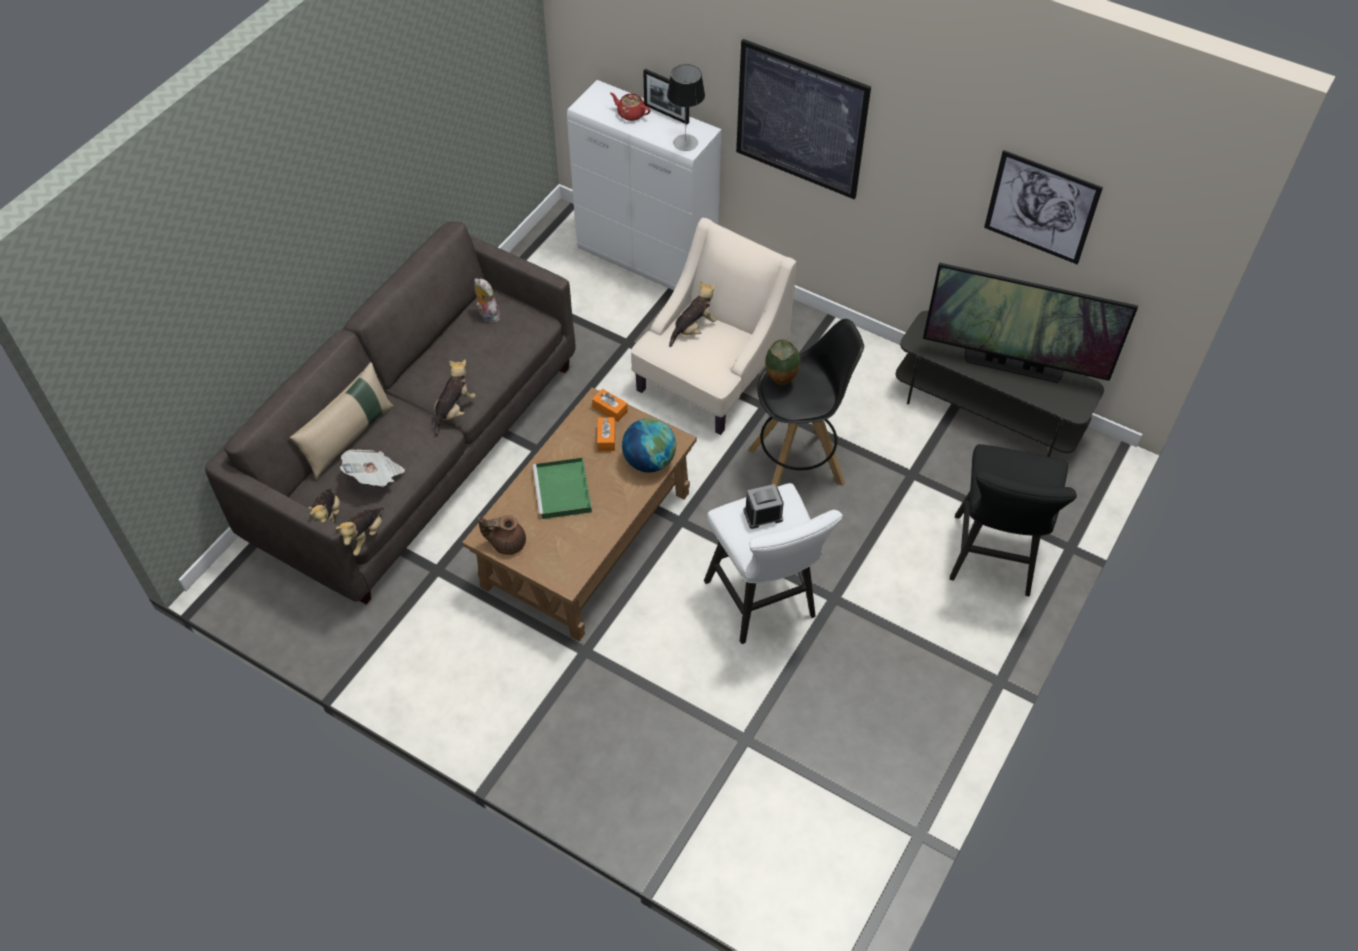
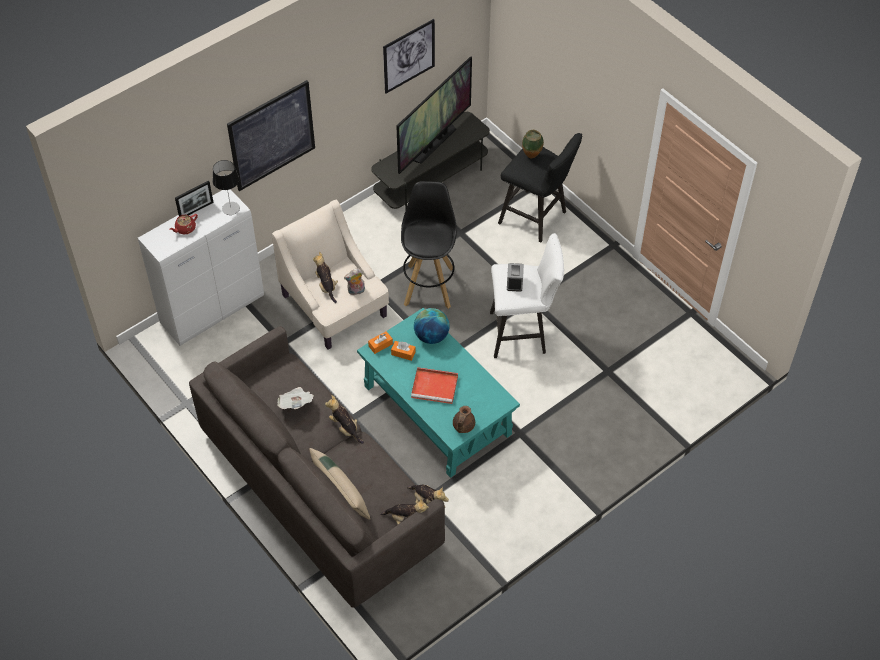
camera: 70 degrees left, 0 degrees up
newspaper [340,449,405,487] -> newspaper moved to [277,387,314,409]
brown coffee table [462,387,697,641] -> turquoise coffee table [357,308,520,478]
plush toy [474,278,500,323] -> plush toy moved to [344,268,365,295]
green tray [532,457,592,519] -> red tray [411,367,458,404]
vase [765,339,800,385] -> vase moved to [522,130,544,158]

